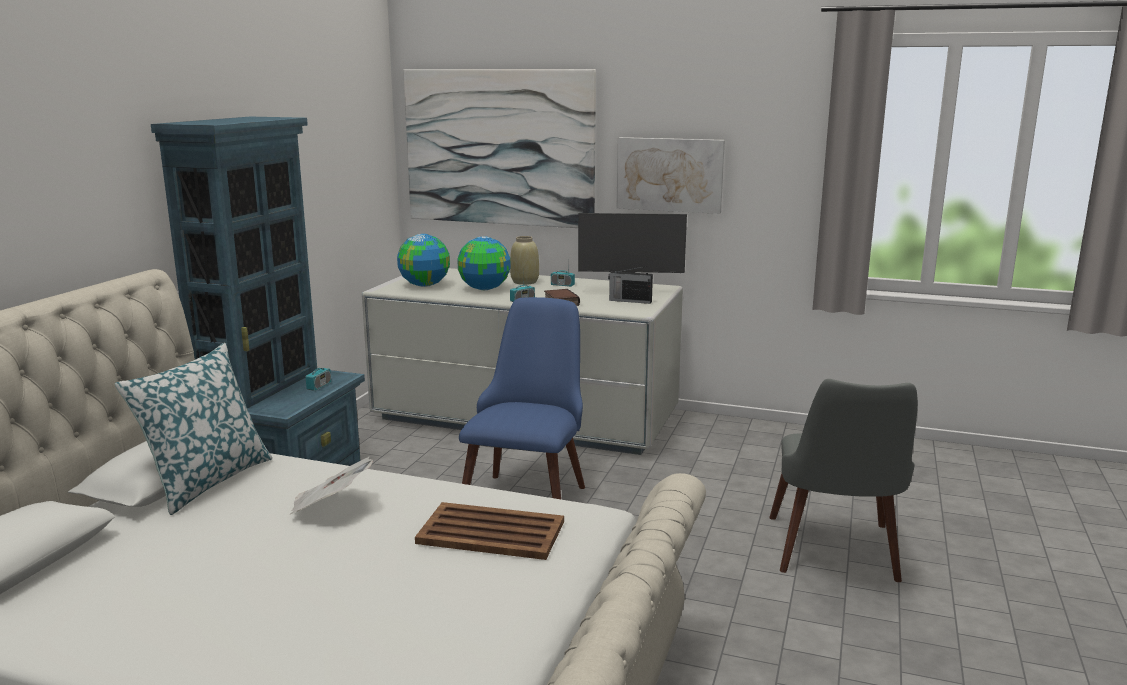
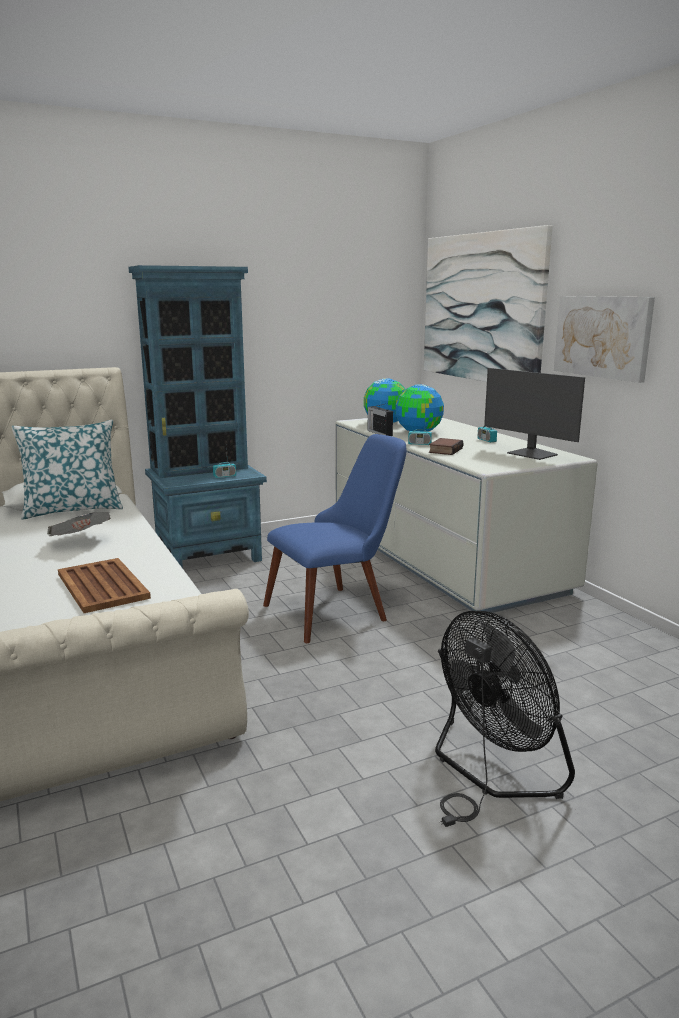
camera: 45 degrees right, 0 degrees up
beige vase [510,236,539,285] -> none
radio [608,267,653,304] -> radio moved to [368,404,393,436]
grey chair [769,379,918,582] -> black fan [435,611,575,827]

